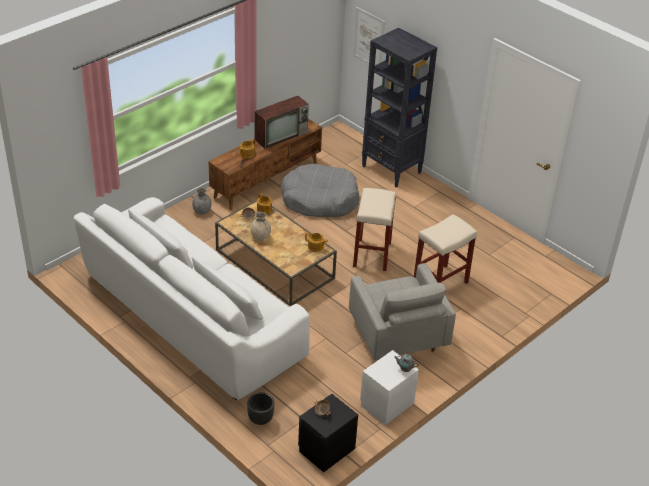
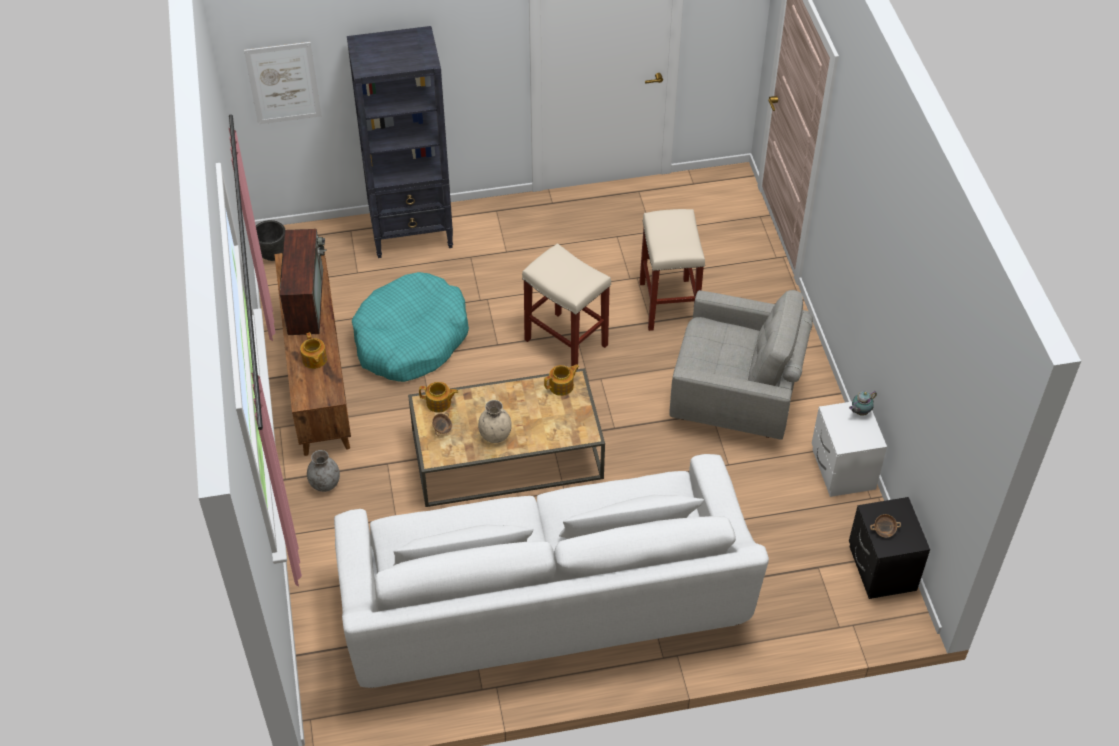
camera: 55 degrees left, 10 degrees up
black planter [247,392,274,425] -> black planter moved to [256,220,285,261]
grey dog bed [281,163,359,217] -> turquoise dog bed [352,272,469,382]

